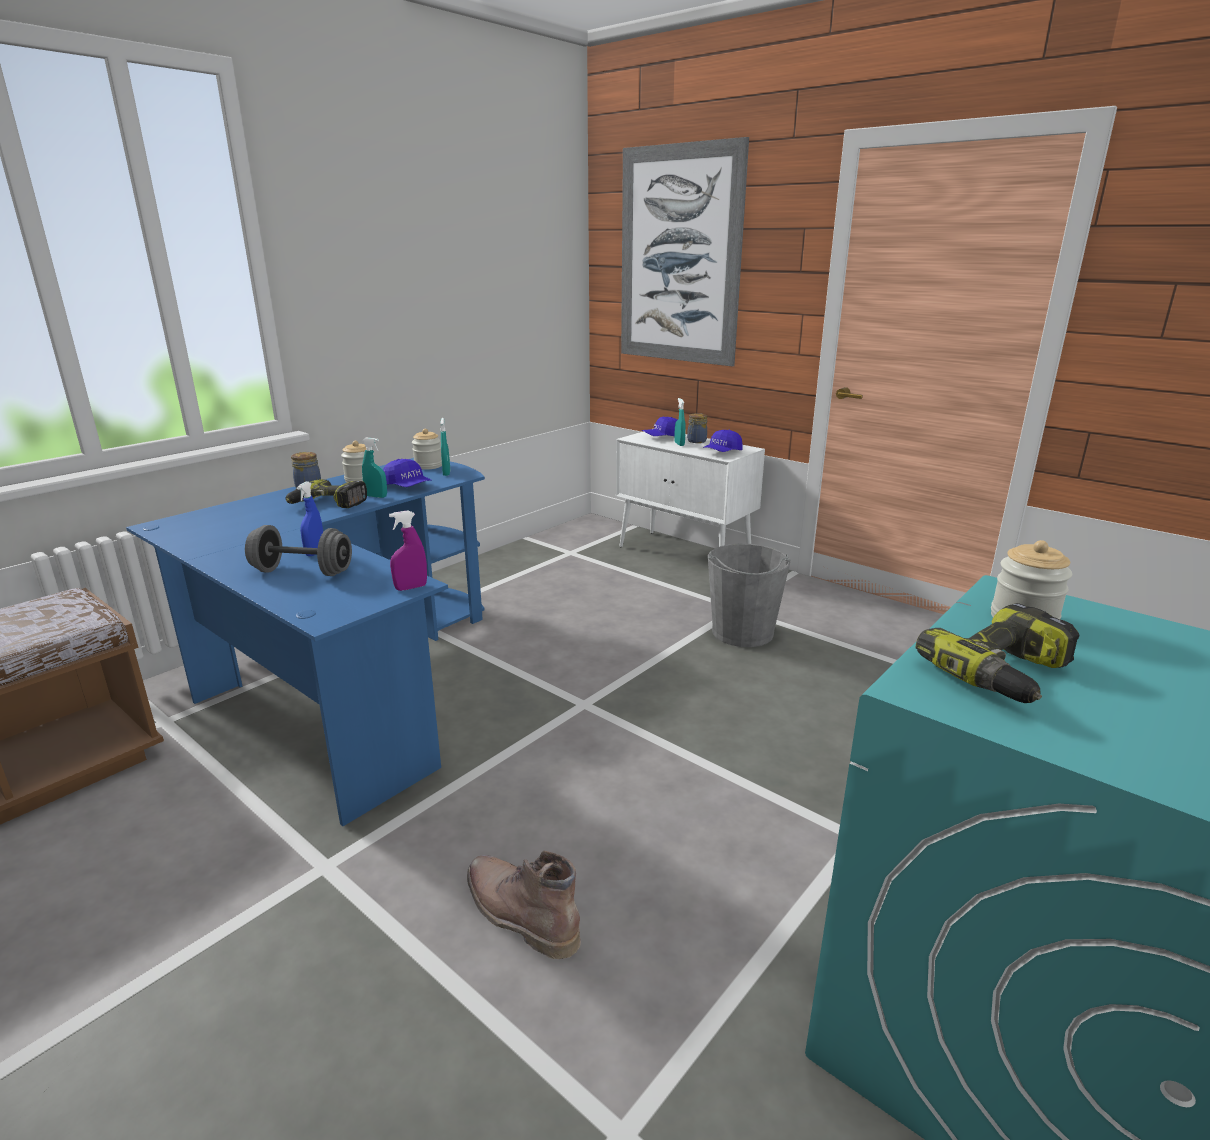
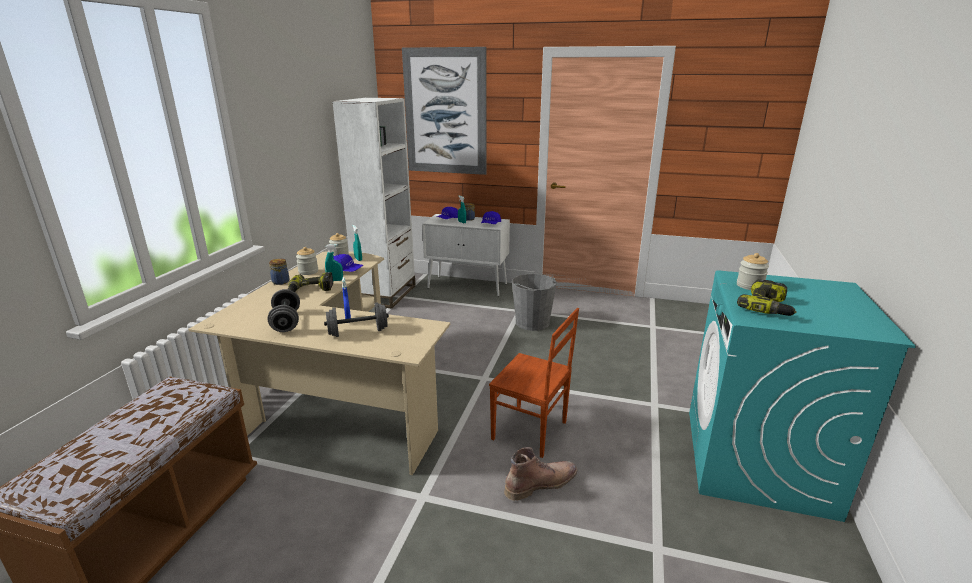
camera: 25 degrees left, 0 degrees up
blue desk [126,458,485,826] -> beige desk [188,251,450,475]
purple spray bottle [389,510,427,591] -> none
brown boot [467,850,581,959] -> brown boot turned 135 degrees clockwise [504,447,577,501]
none -> grey dumbbell [268,289,300,332]
none -> white bookcase [332,98,416,309]
none -> brown chair [489,308,579,458]

